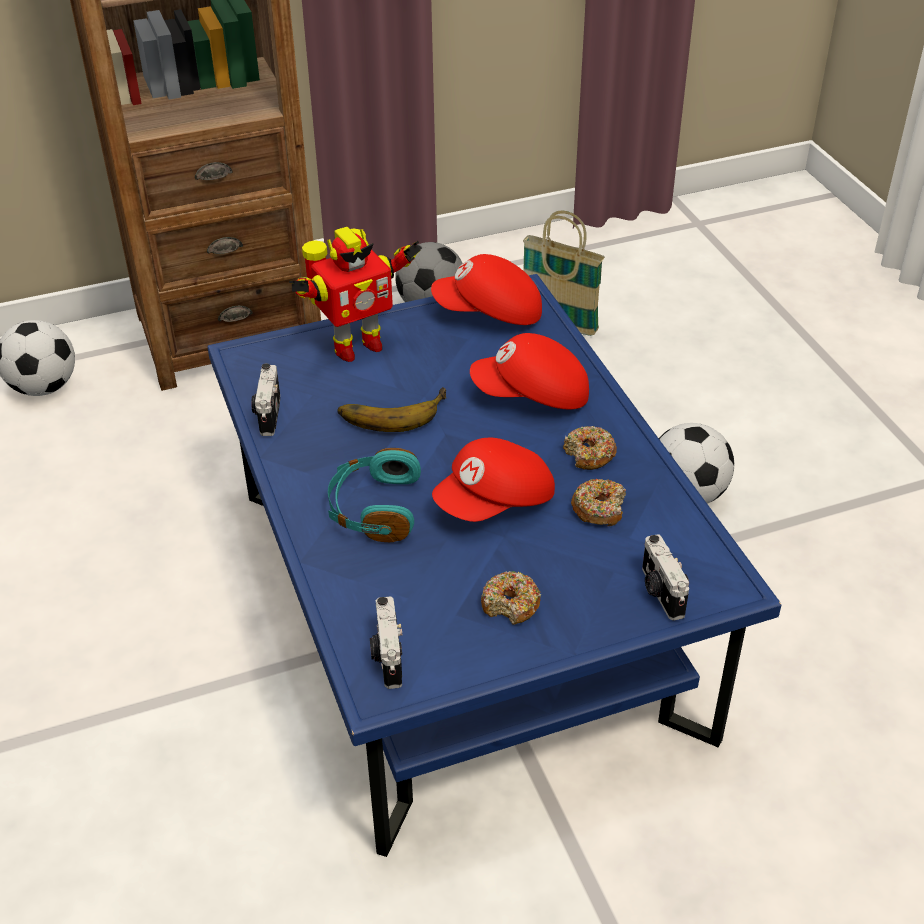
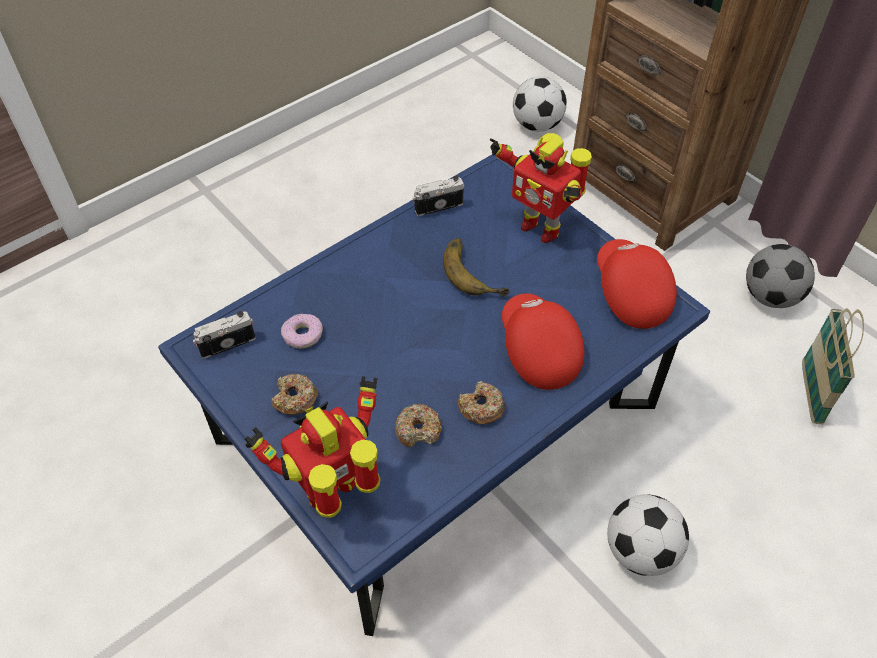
camera: 70 degrees right, 10 degrees up
turquoise headphones [328,448,421,542] -> none
red cap [432,438,555,522] -> none
camera [642,534,689,621] -> toy robot [245,376,381,518]
none -> donut [281,314,323,348]

